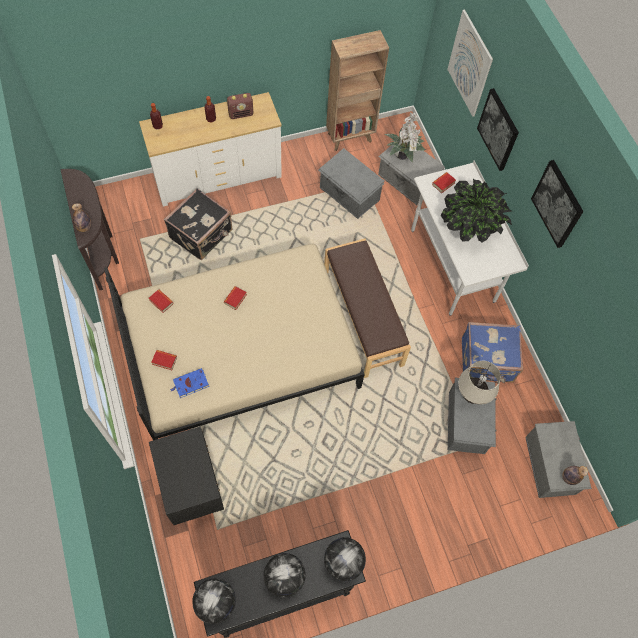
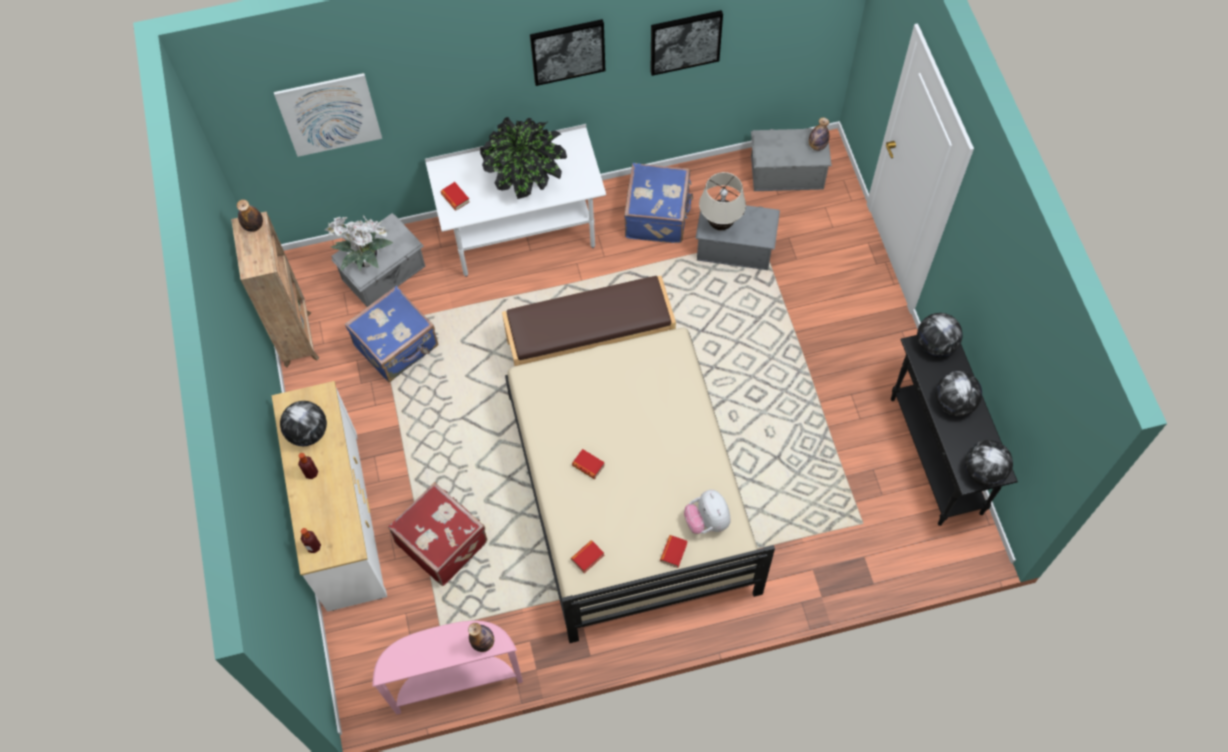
camera: 80 degrees left, 0 degrees up
brown console table [60,169,119,290] -> pink console table [372,621,523,715]
black nightstand [149,426,224,525] -> none
black suitcase [164,188,233,260] -> red suitcase [388,482,487,586]
blue book [170,368,209,398] -> plush toy [684,490,731,534]
radio [227,93,253,119] -> globe [280,401,327,446]
grey storage box [318,148,385,219] -> blue suitcase [345,286,438,382]
picture [477,88,519,171] -> picture moved to [651,10,723,76]
none -> bottle [237,199,263,232]

